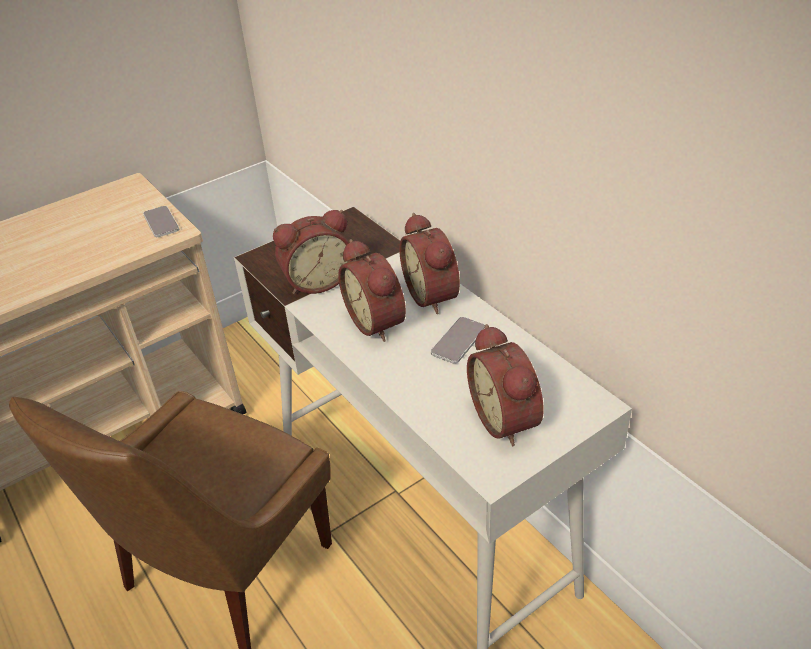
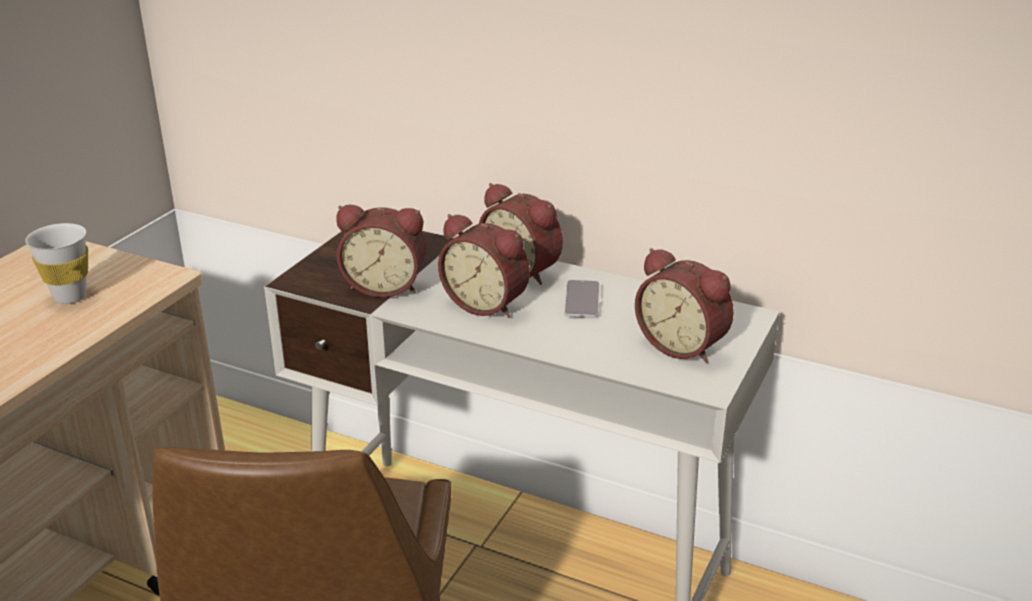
camera: 30 degrees left, 10 degrees down
phone [143,206,180,237] -> none
alarm clock [273,210,353,294] -> alarm clock turned 60 degrees clockwise [336,205,426,298]
none -> white cup [25,223,88,304]

